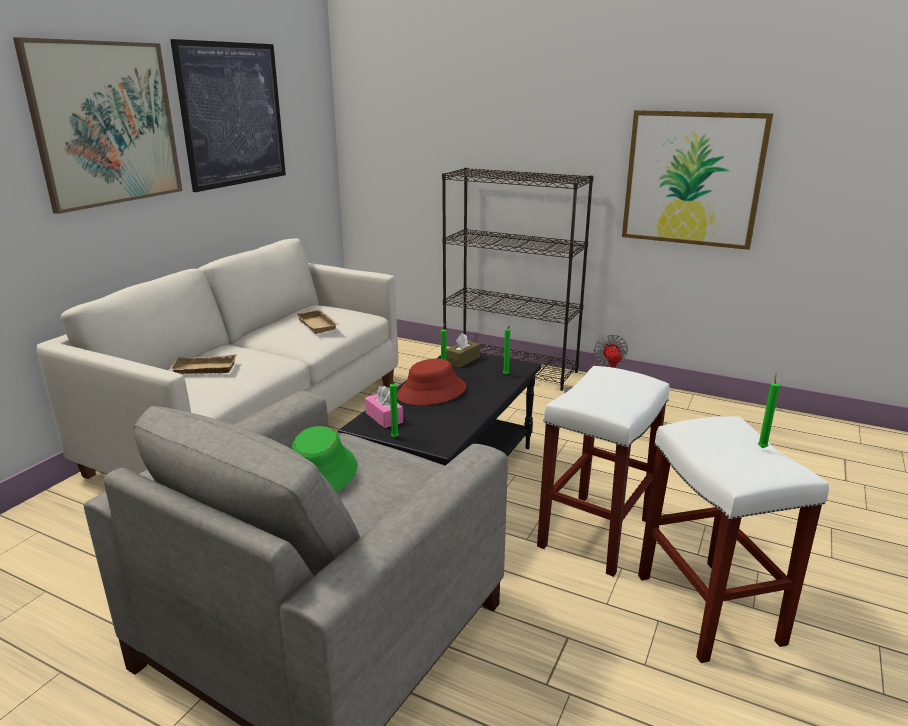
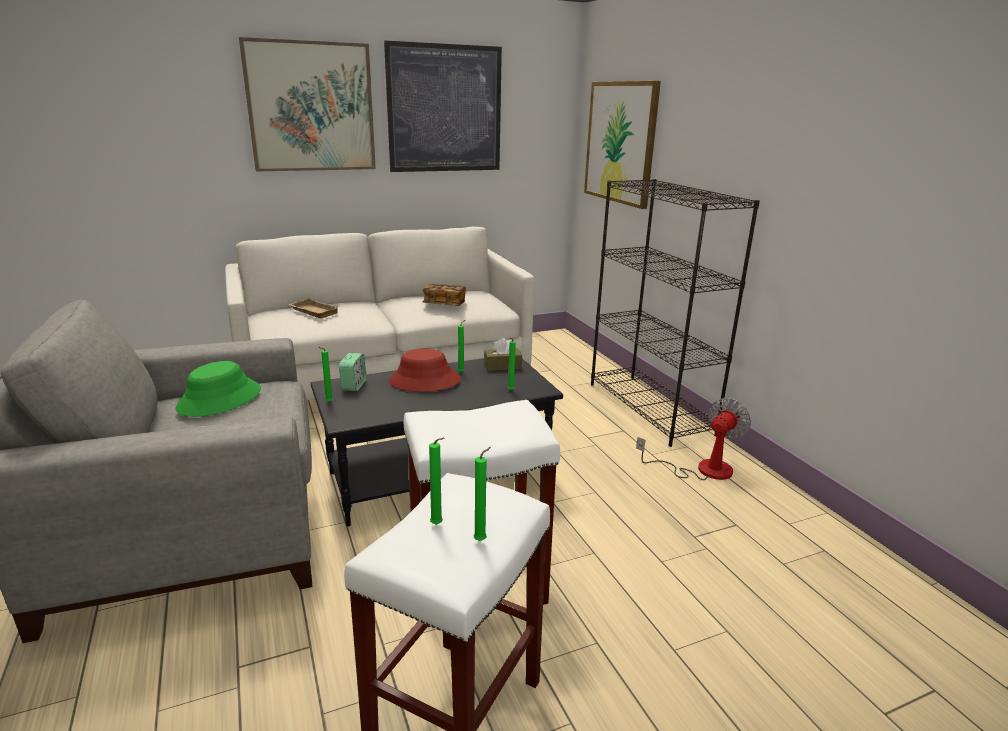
camera: 40 degrees right, 0 degrees up
beige tray [296,309,339,334] -> book [422,284,466,306]
pink tissue box [365,386,403,428] -> alarm clock [339,353,366,391]
picture [622,110,773,250] -> picture moved to [584,81,661,209]
none -> green candle [429,438,444,525]

